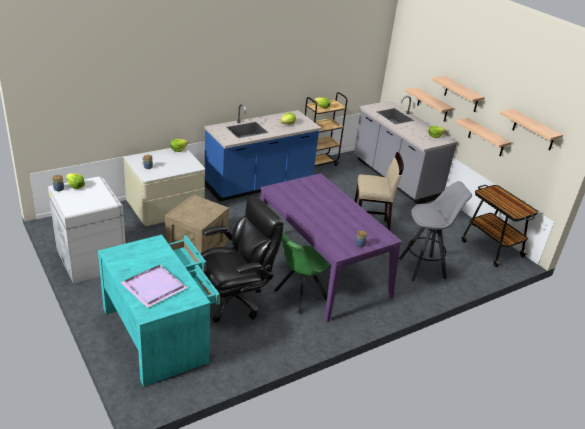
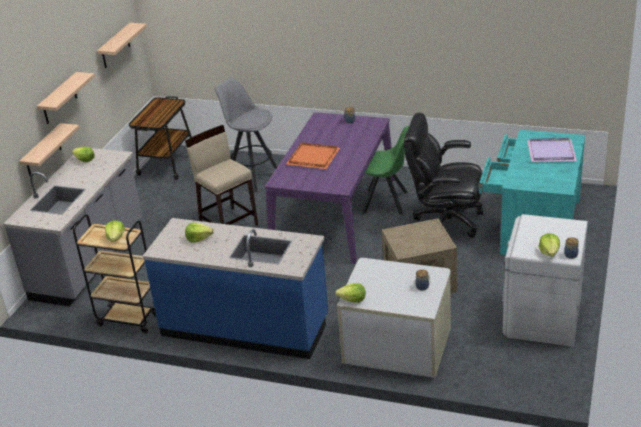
camera: 125 degrees left, 0 degrees up
shelf [456,118,511,157] -> none
none -> orange tray [286,143,340,169]

